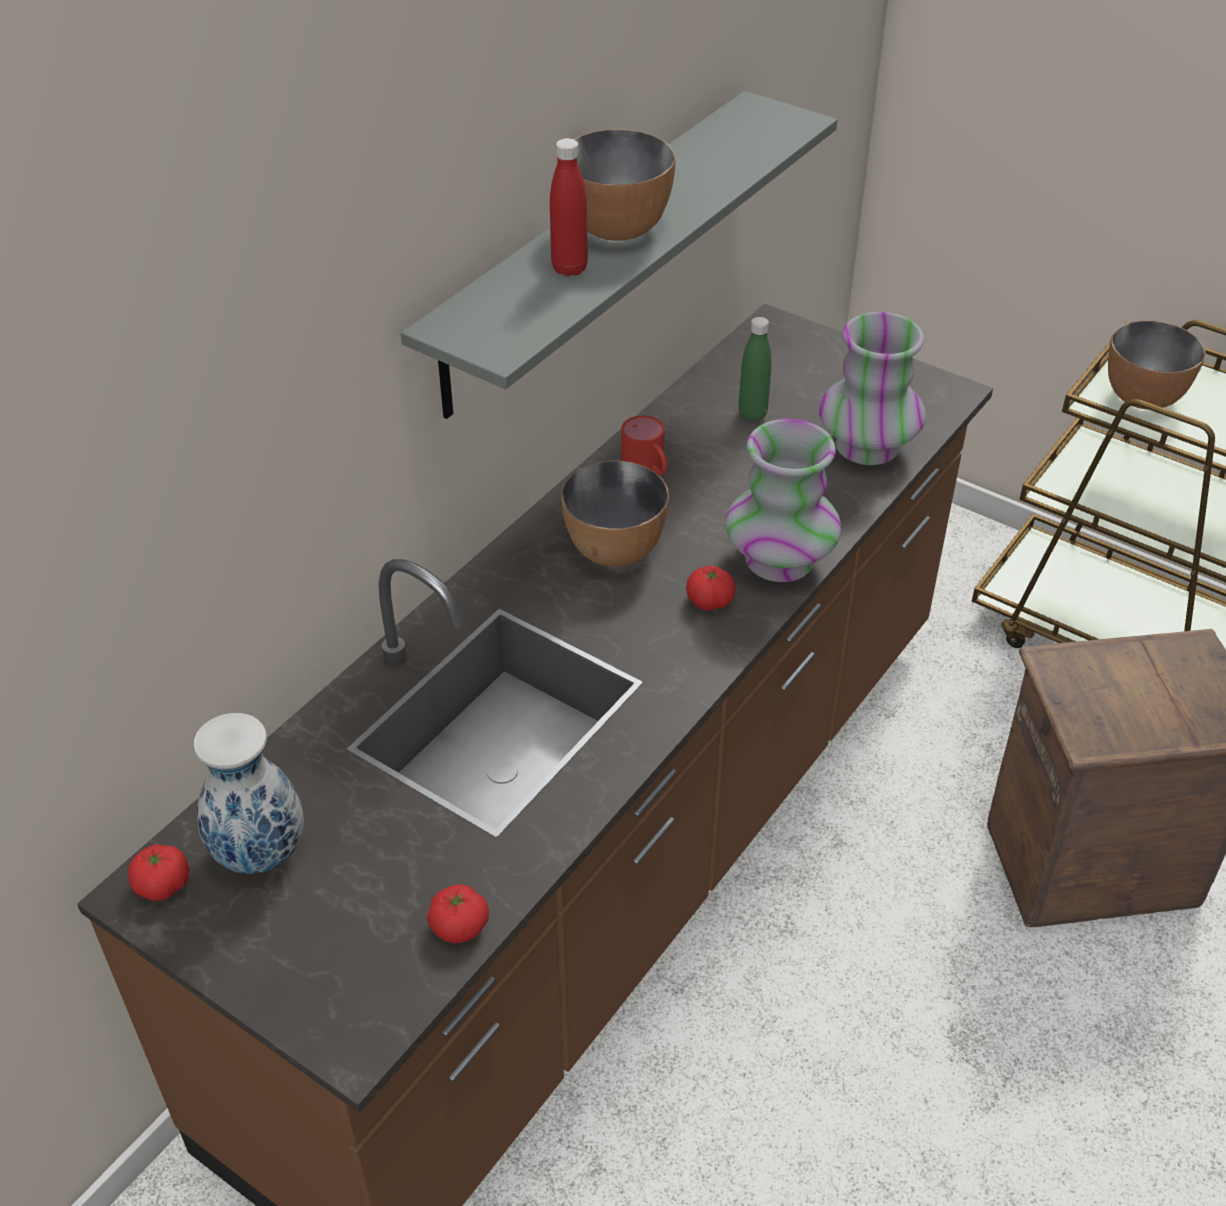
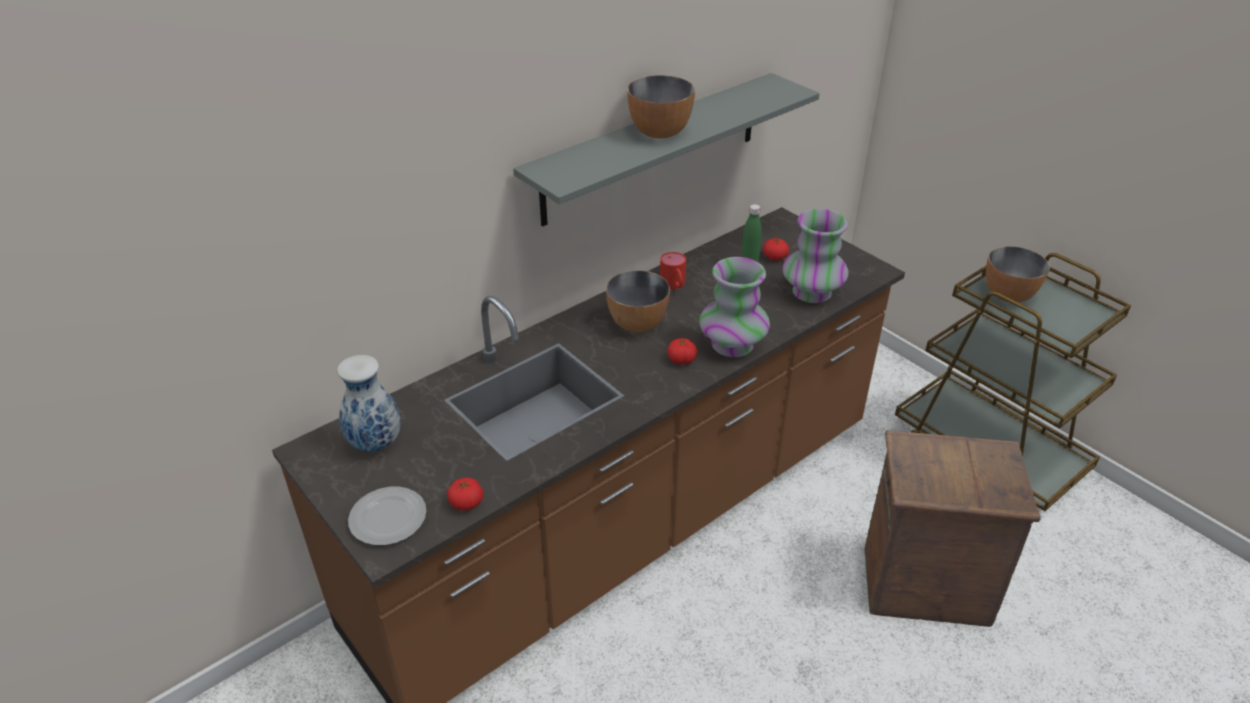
camera: 15 degrees right, 5 degrees down
tomato [128,844,190,901] -> tomato moved to [763,238,789,261]
red bottle [550,138,588,276] -> none
none -> plate [348,487,427,545]

